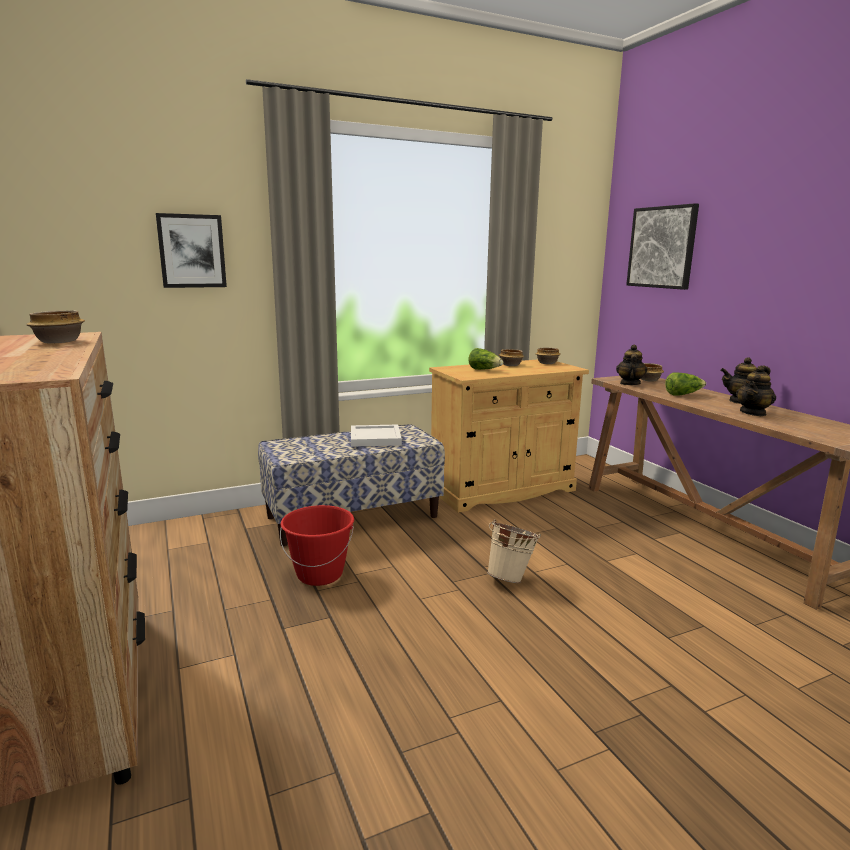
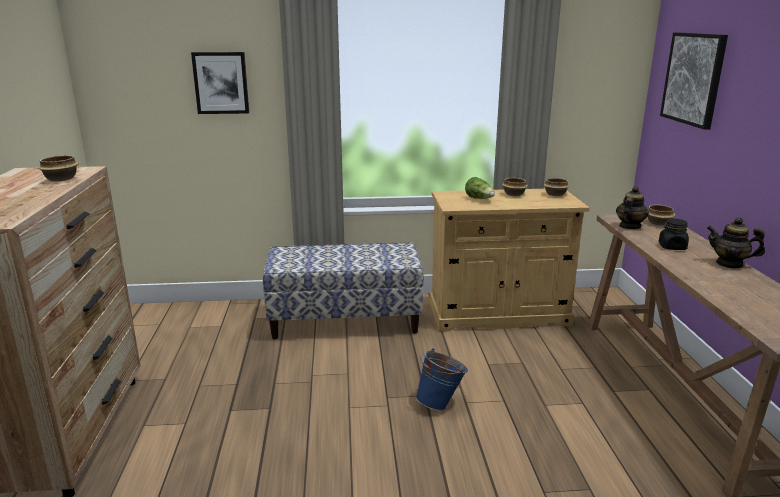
camera: 20 degrees right, 5 degrees up
red bucket [280,505,354,586] -> none
white tray [351,424,402,447] -> none
beige bucket [487,519,541,583] -> blue bucket [416,348,468,411]
lettuce [665,372,706,396] -> black jar [659,218,689,250]
teapot [736,366,776,416] -> none

